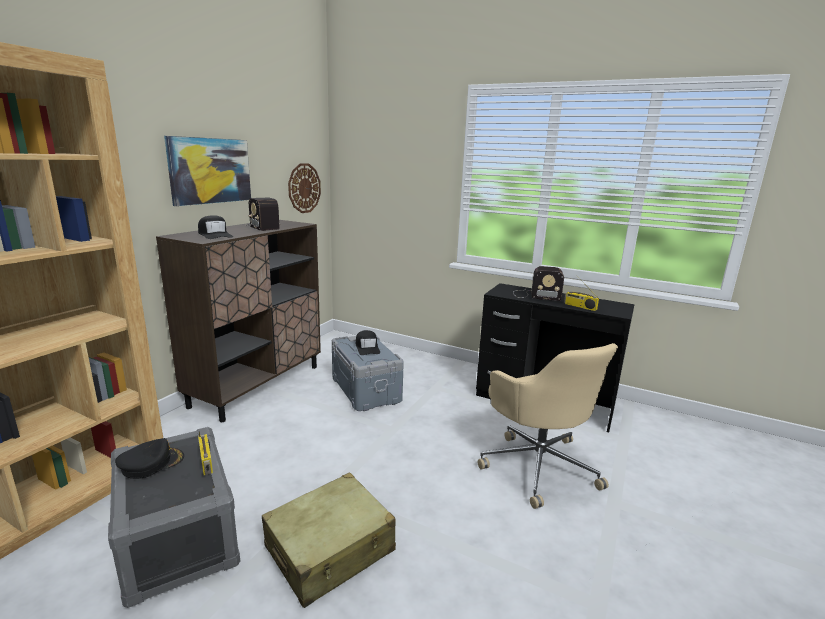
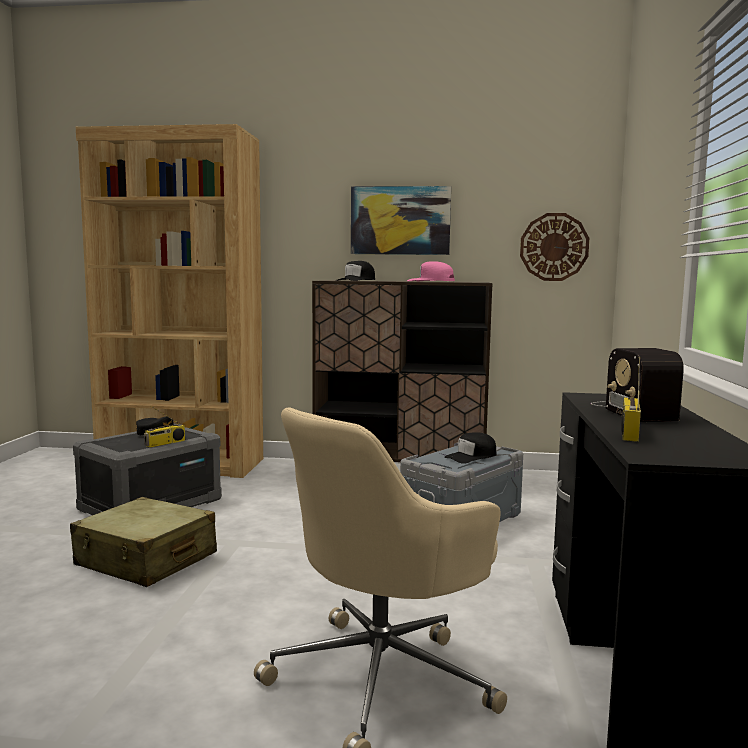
camera: 70 degrees right, 10 degrees down
radio [245,198,280,231] -> pink cap [407,261,455,281]

